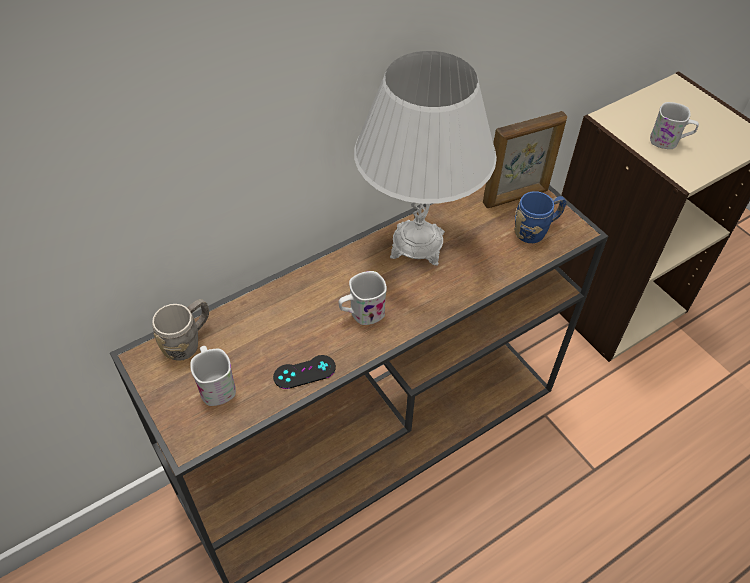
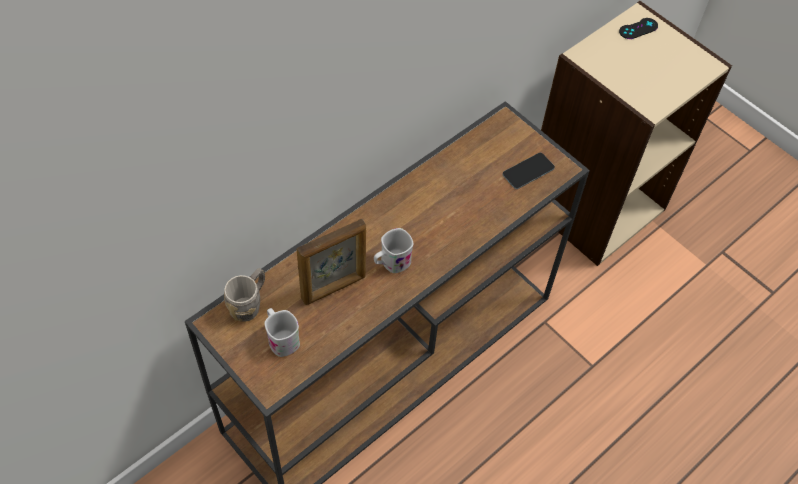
camera: 10 degrees left, 5 degrees up
black game controller [273,355,336,389] -> black game controller moved to [619,18,658,39]
white table lamp [354,51,497,266] -> none
picture frame [483,111,567,208] -> picture frame moved to [297,219,366,305]
blue mug [514,191,566,243] -> phone [503,153,555,189]
white mug [650,102,699,149] -> none

